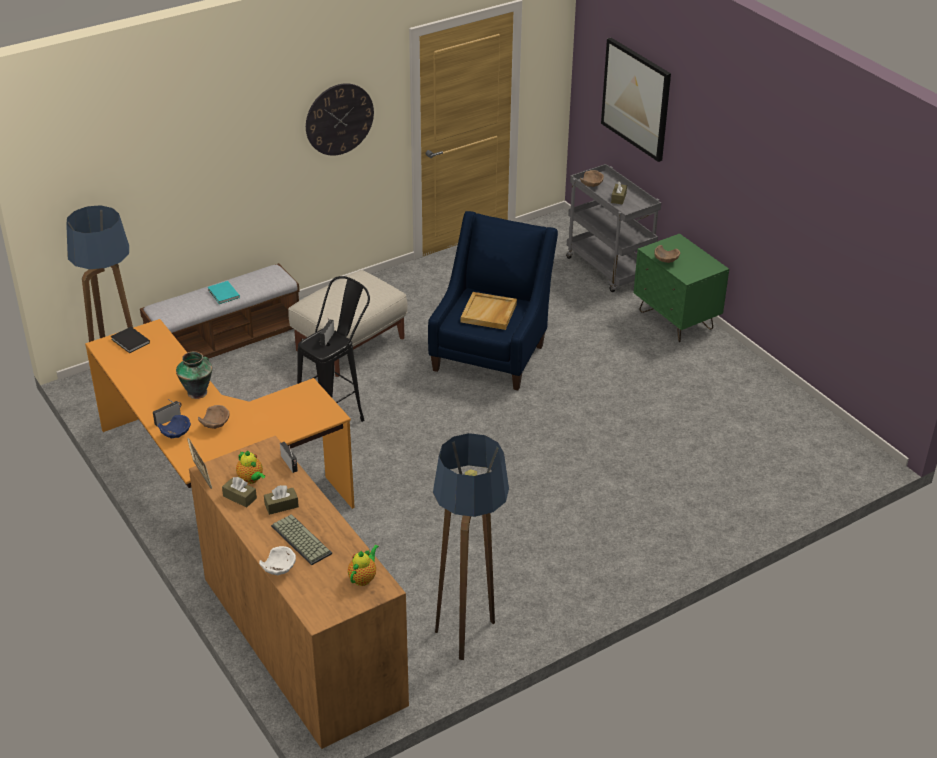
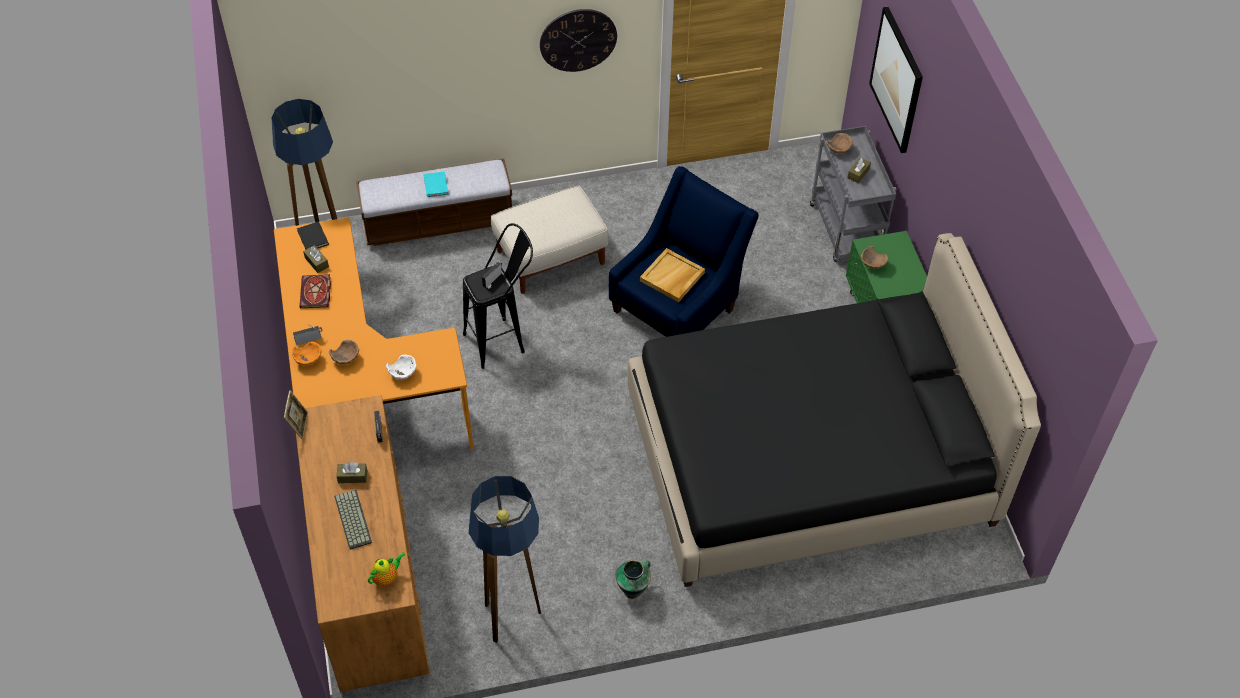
camera: 20 degrees right, 15 degrees up
blue bowl [158,415,191,438] -> orange bowl [292,341,322,365]
vase [176,351,212,399] -> vase moved to [616,560,651,599]
brown tissue box [222,477,257,507] -> brown tissue box moved to [303,245,329,273]
teapot [236,451,265,484] -> none
white bowl [259,546,296,576] -> white bowl moved to [386,355,417,379]
none -> book [300,274,331,308]
none -> black bed [628,233,1041,587]

